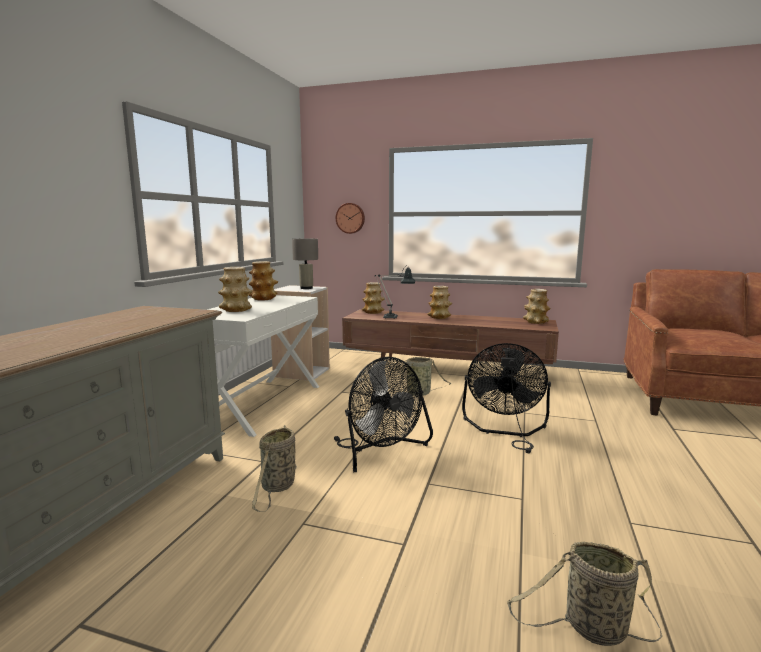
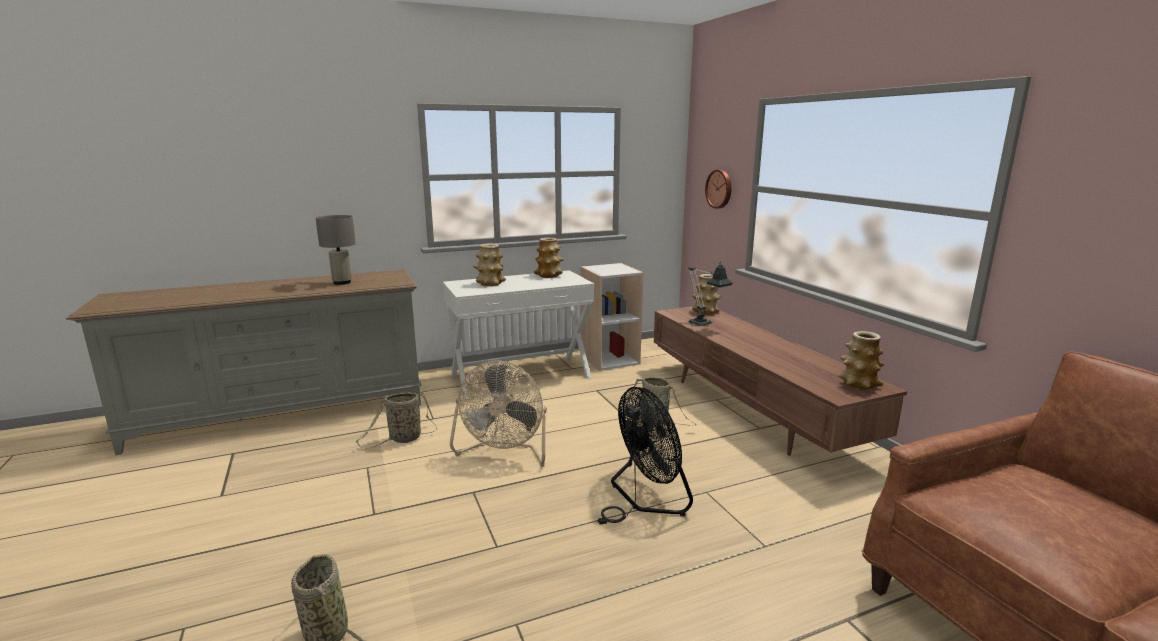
camera: 50 degrees right, 5 degrees up
grey table lamp [292,239,318,289] -> grey table lamp moved to [316,215,356,285]
black fan [334,357,433,472] -> beige fan [450,361,547,467]
vase [427,286,452,319] -> none

